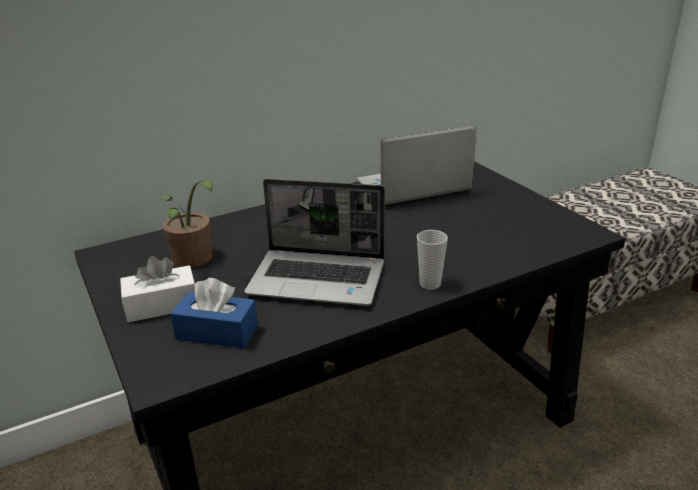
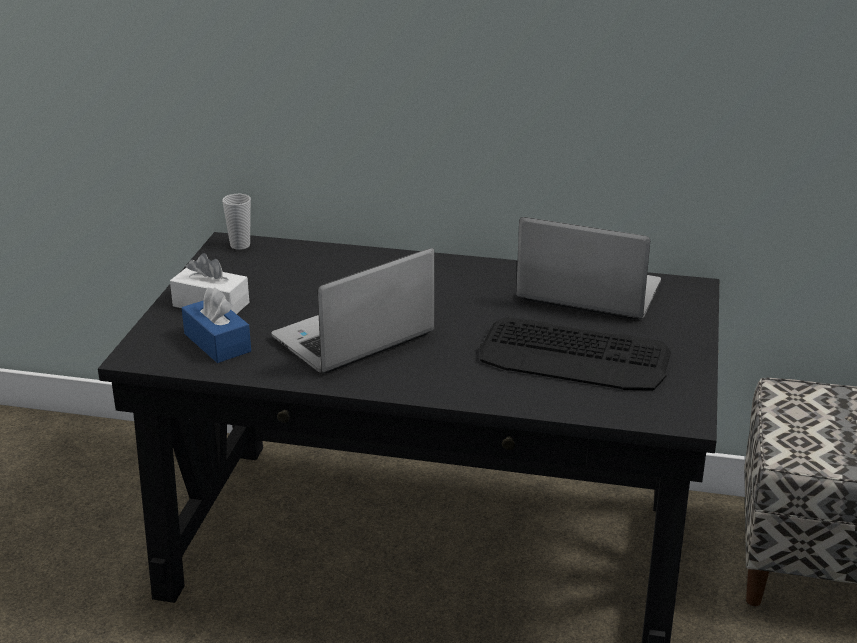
camera: 40 degrees right, 0 degrees up
potted plant [160,180,213,268] -> none
laptop [244,179,385,306] -> laptop turned 90 degrees clockwise [271,248,435,374]
cup [417,230,448,290] -> cup moved to [222,194,251,250]
none -> keyboard [480,317,671,391]

